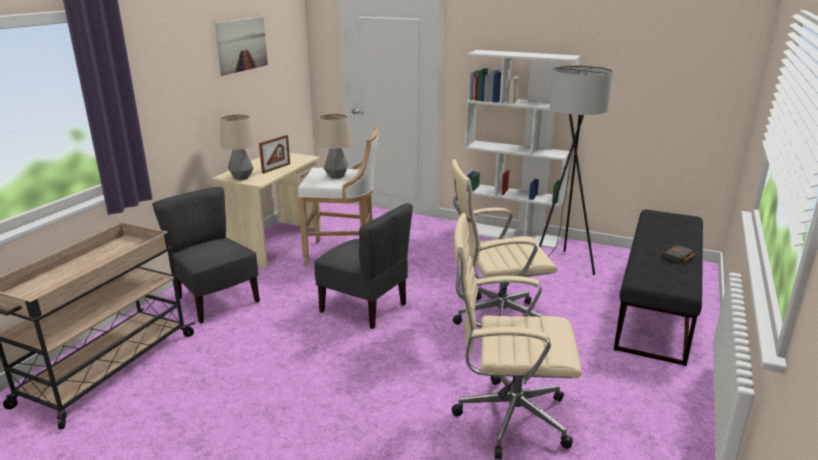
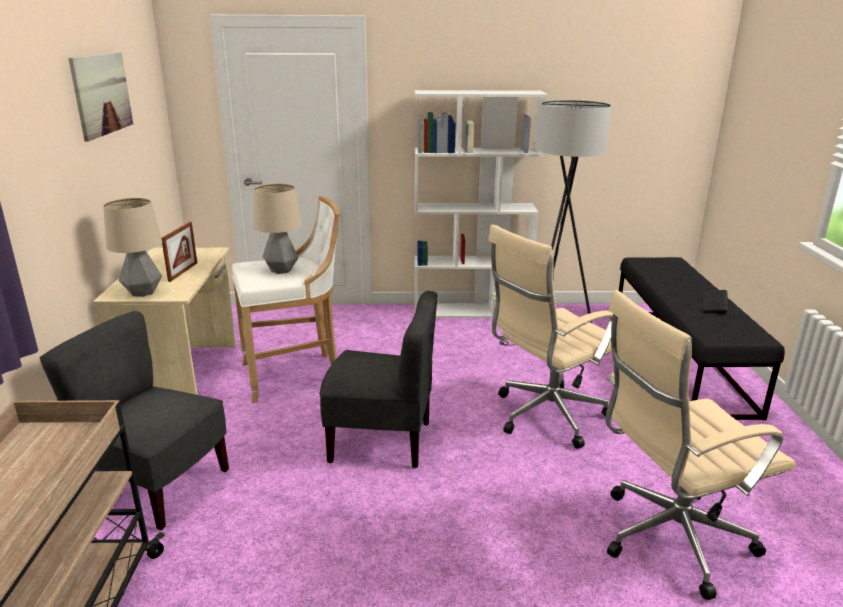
camera: 25 degrees left, 0 degrees up
black book [661,244,697,263] -> keyboard [702,290,728,314]

